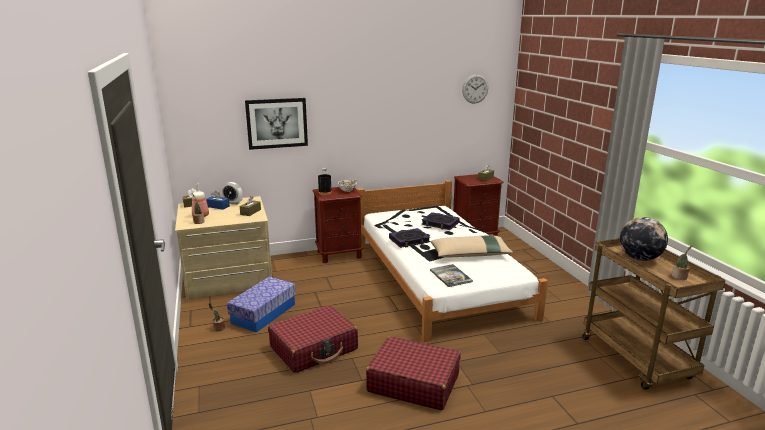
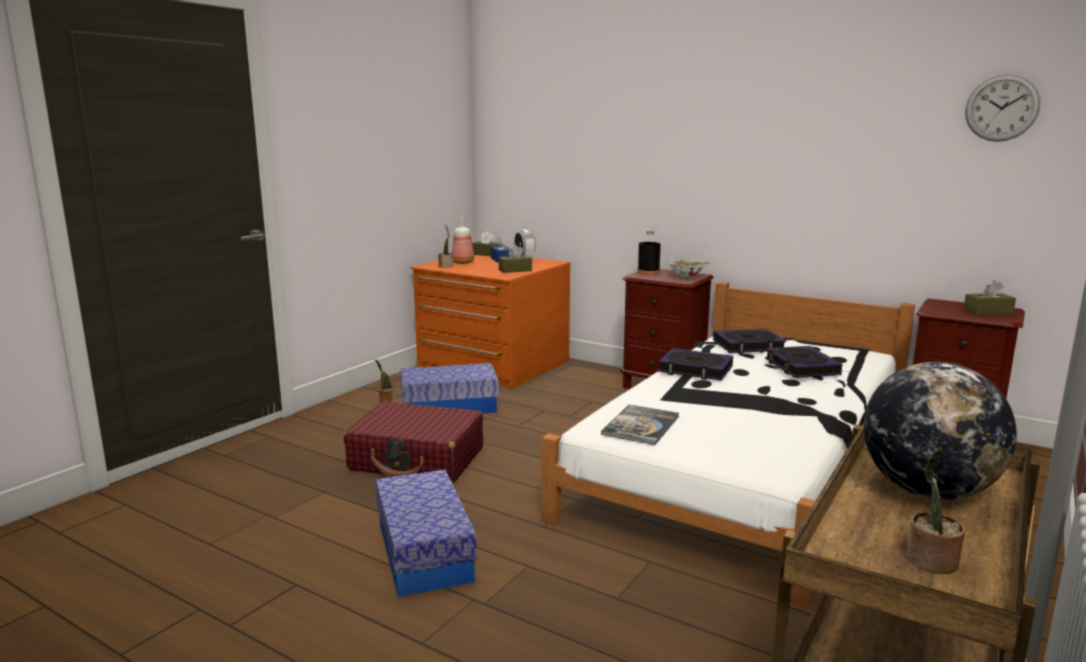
camera: 50 degrees right, 5 degrees down
beige dresser [175,196,272,300] -> orange dresser [410,255,571,389]
picture [245,98,308,150] -> none
red suitcase [366,336,461,410] -> storage box [376,470,477,597]
beige pillow [430,235,513,257] -> none
none -> book [713,329,786,354]

